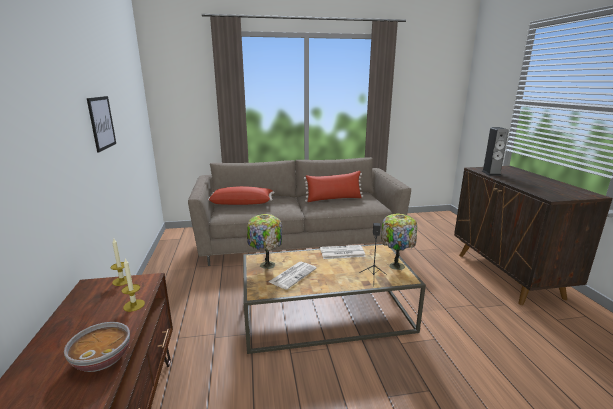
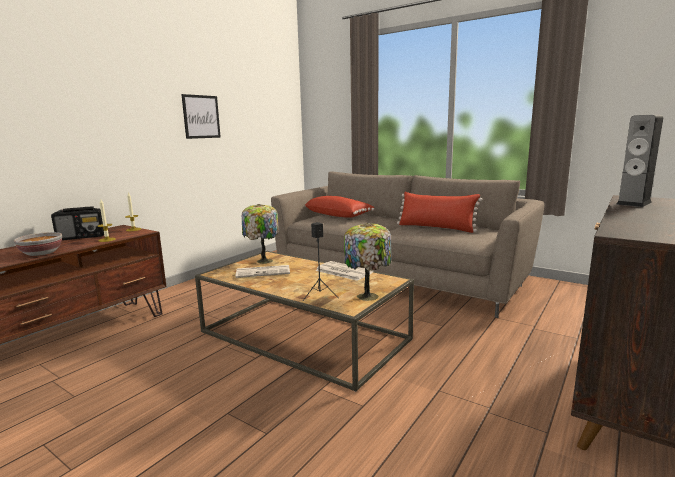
camera: 45 degrees right, 5 degrees down
none -> radio [51,206,104,240]

